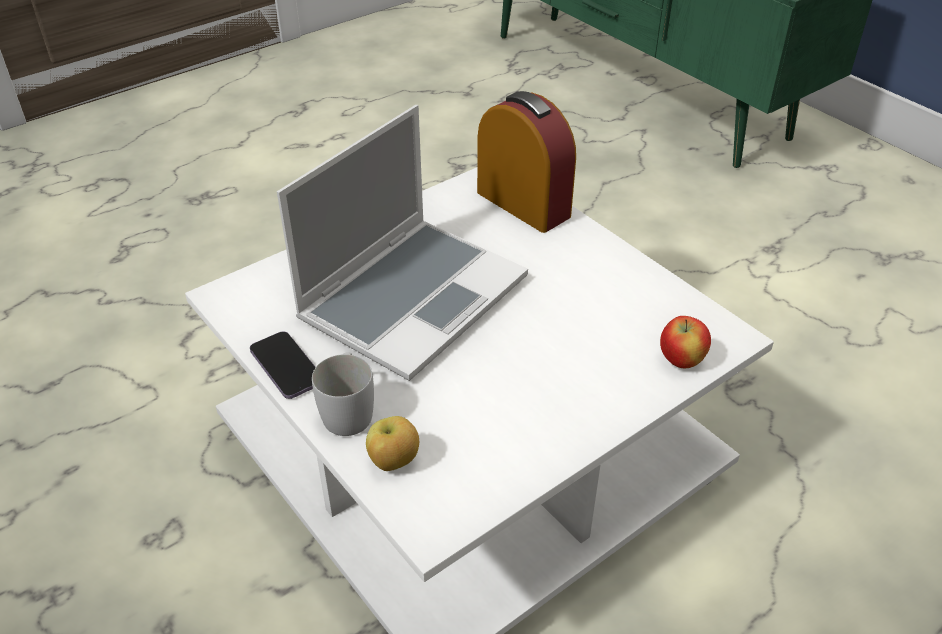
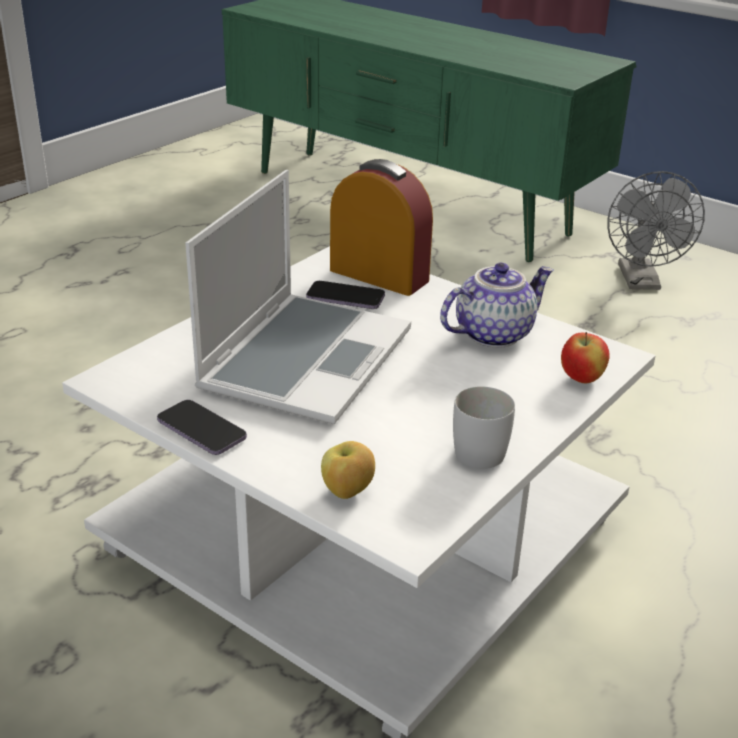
camera: 15 degrees left, 10 degrees down
white mug [312,352,374,436] -> white mug moved to [453,386,515,469]
none -> phone [306,281,385,309]
none -> teapot [440,263,554,348]
none -> grey fan [607,171,705,290]

